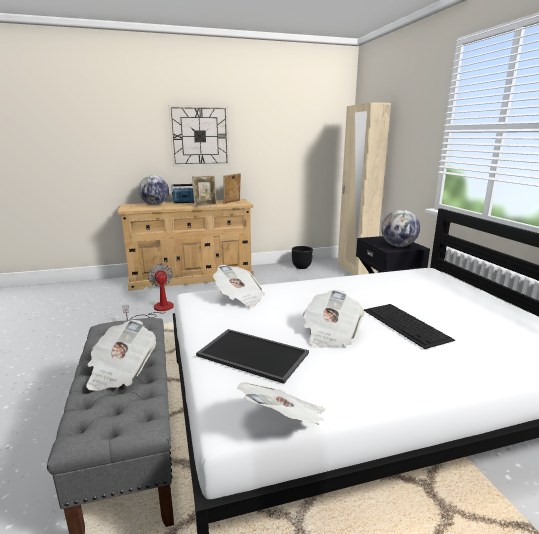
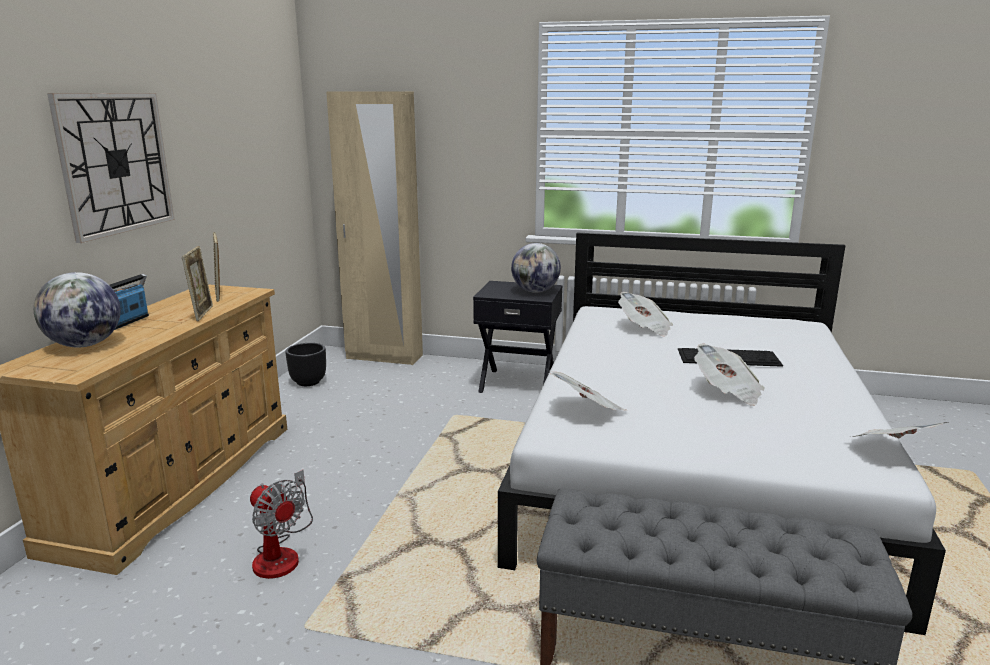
camera: 60 degrees left, 0 degrees up
newspaper [86,320,156,391] -> newspaper moved to [618,292,673,337]
fan [122,263,174,320] -> fan turned 150 degrees counterclockwise [250,470,313,579]
tray [196,329,309,384] -> none

